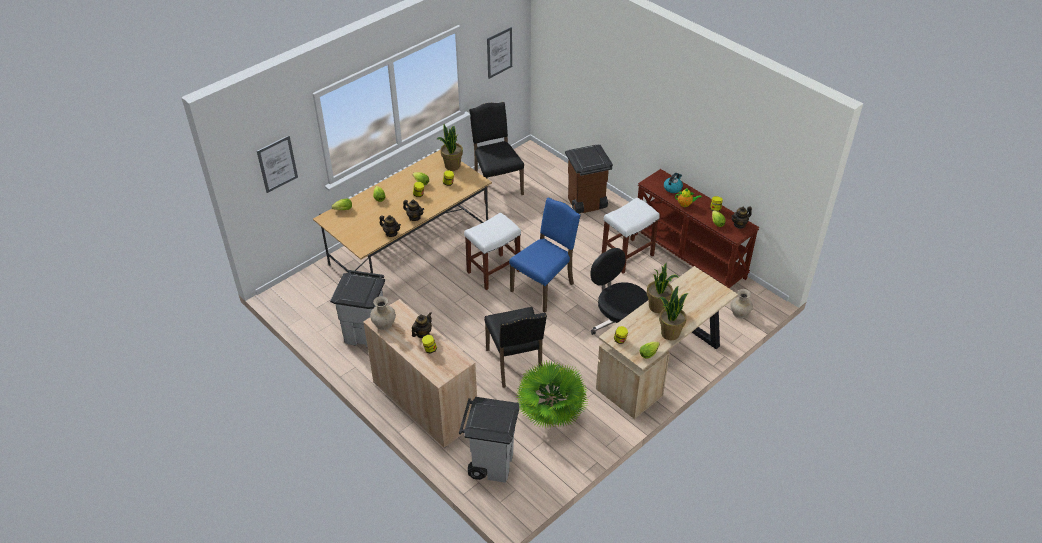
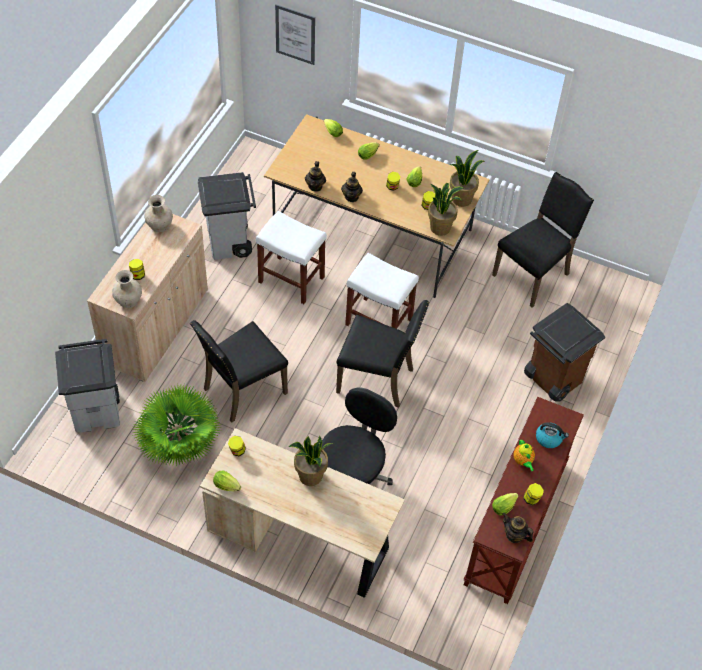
camera: 65 degrees right, 10 degrees up
teapot [412,312,432,338] -> none
picture [487,27,512,79] -> none
blue chair [509,197,581,312] -> black chair [336,300,429,408]
white stool [602,197,660,274] -> white stool moved to [256,211,327,304]
potted plant [659,286,688,340] -> potted plant moved to [428,183,464,236]
beige vase [731,289,753,318] -> beige vase moved to [112,270,142,308]

